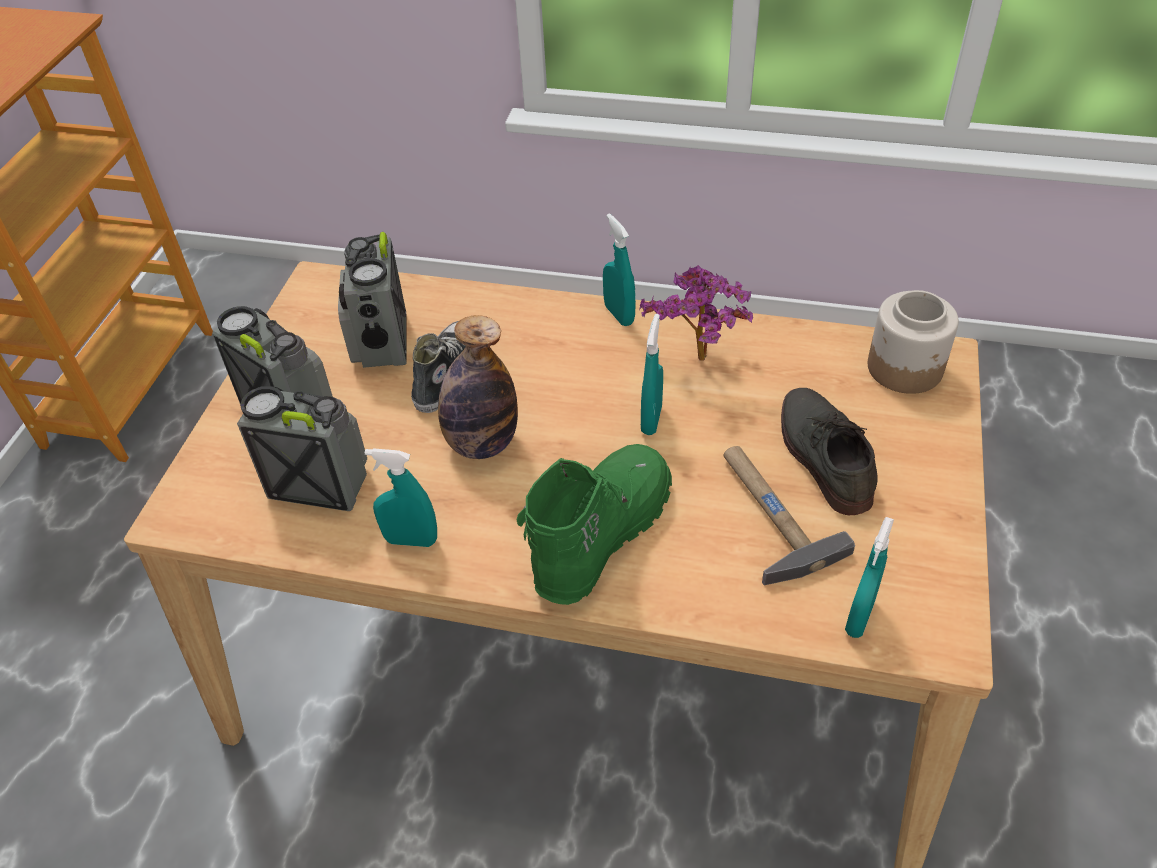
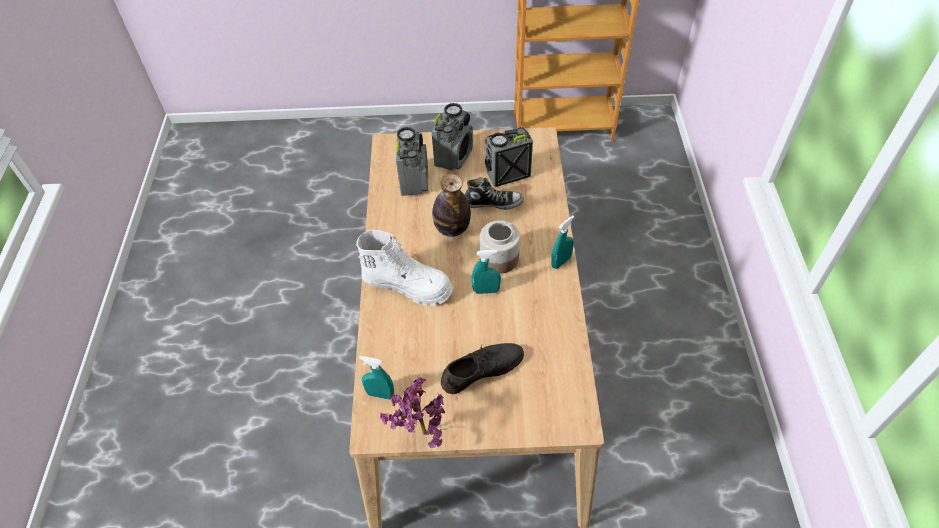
camera: 75 degrees right, 5 degrees up
turquoise spray bottle [365,448,437,547] -> none
green boot [517,444,672,605] -> white boot [356,230,453,306]
potted plant [639,265,753,361] -> potted plant moved to [380,377,445,448]
hammer [723,446,855,586] -> none
jar [868,290,959,394] -> jar moved to [480,220,520,274]

